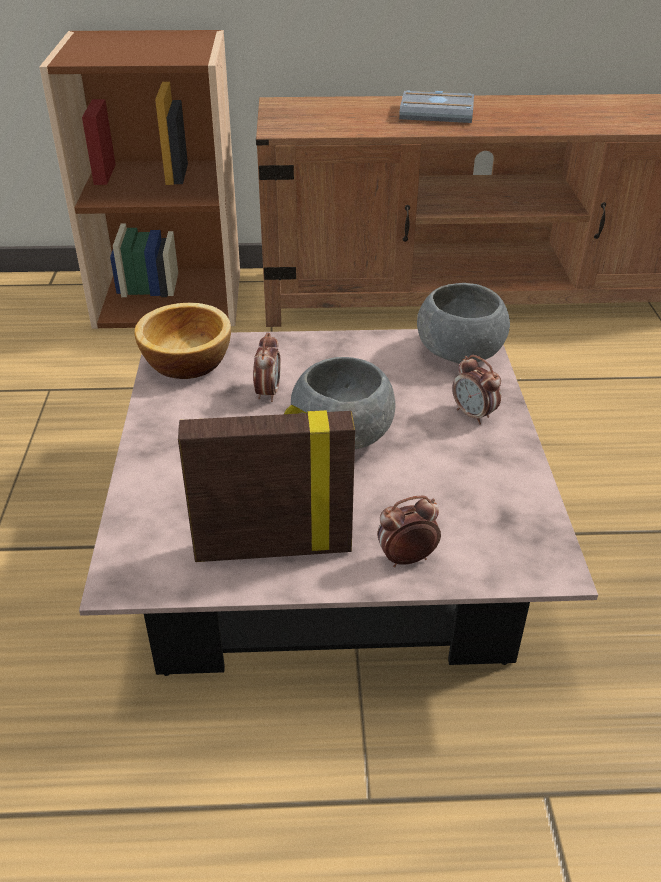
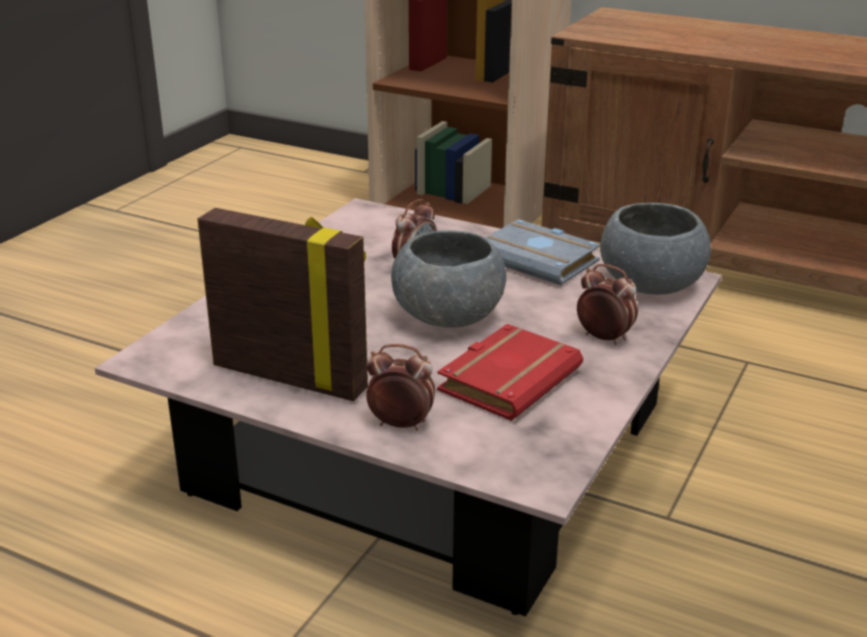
camera: 30 degrees right, 10 degrees down
bowl [134,303,231,379] -> none
grey book [399,90,474,123] -> grey book moved to [485,219,600,285]
alarm clock [452,355,501,425] -> alarm clock turned 135 degrees clockwise [577,264,638,345]
none -> red book [437,324,583,421]

